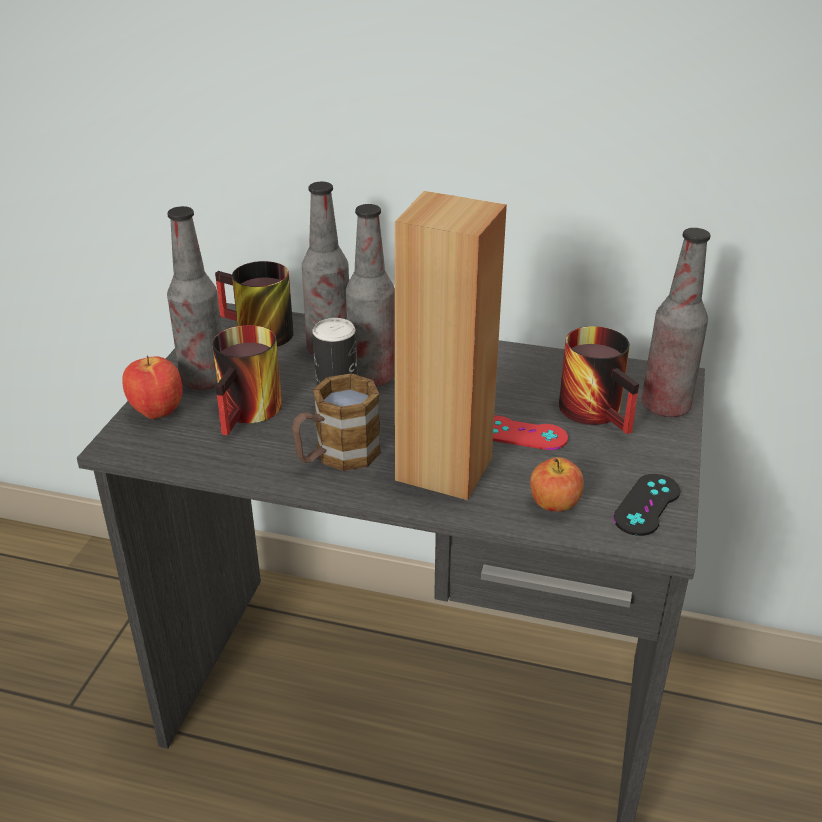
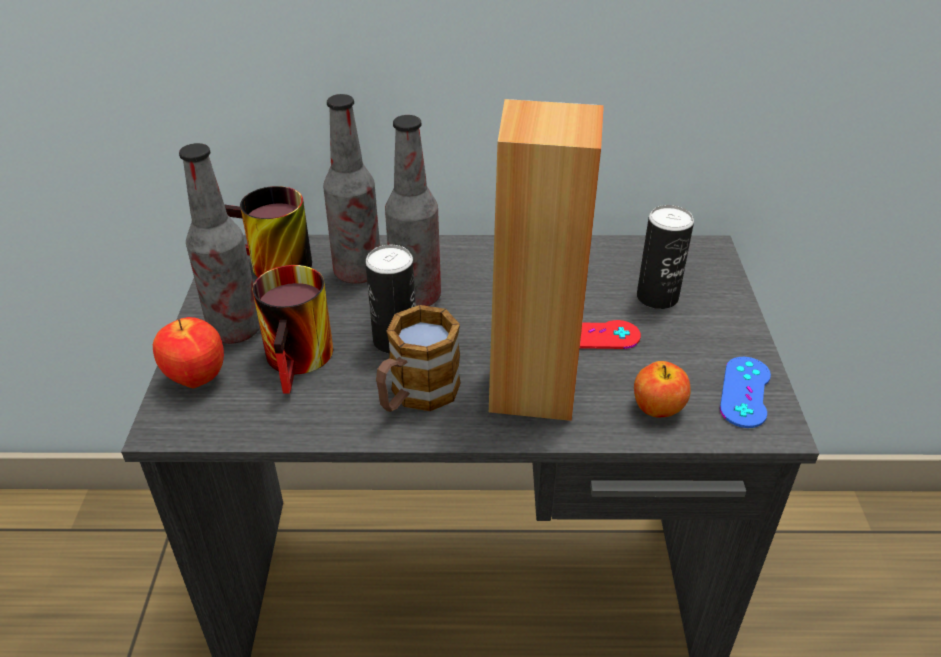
camera: 15 degrees left, 5 degrees up
mug [559,326,639,434] -> can [637,205,694,309]
black game controller [613,474,680,536] -> blue game controller [720,357,771,428]
bottle [641,228,710,417] -> none

